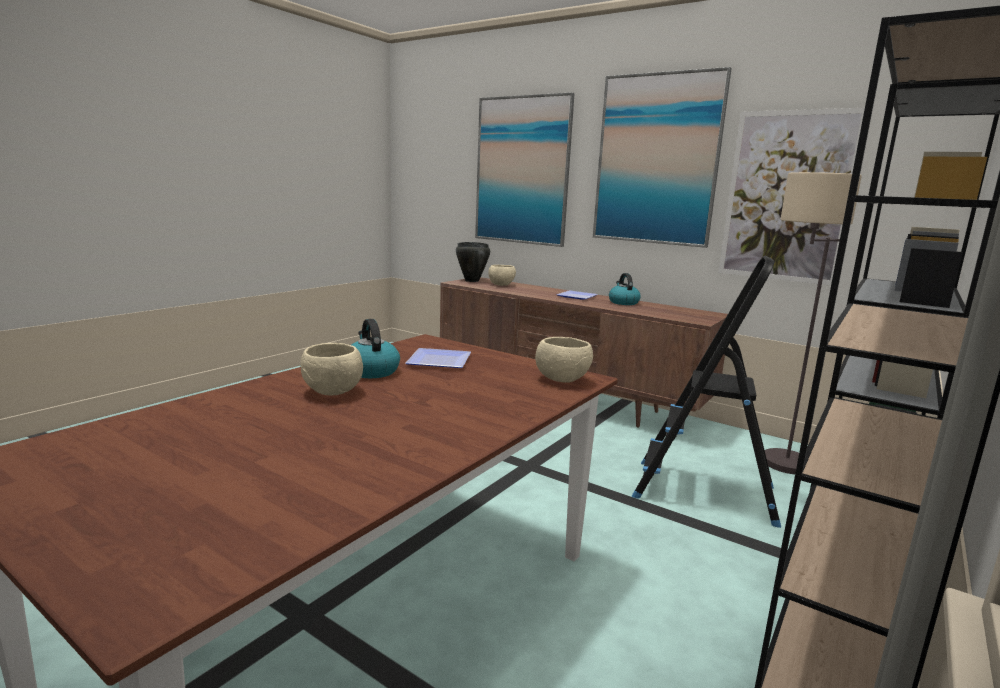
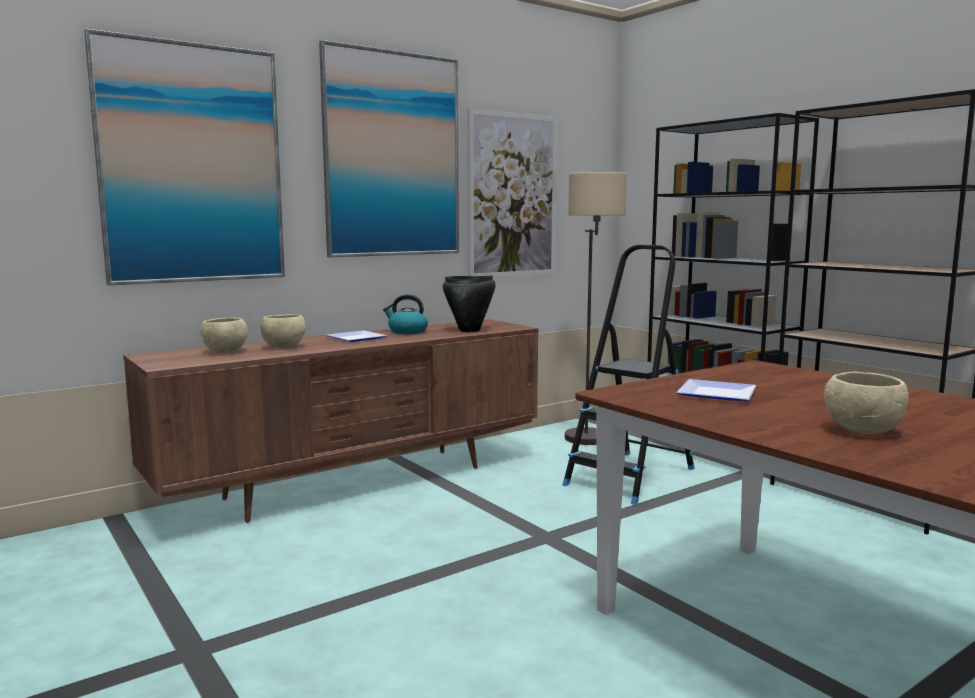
camera: 70 degrees left, 5 degrees down
kettle [351,319,400,378] -> none
black cooking pot [456,242,490,282] -> black cooking pot moved to [443,275,496,332]
beige bowl [535,337,593,383] -> beige bowl moved to [260,314,306,348]

